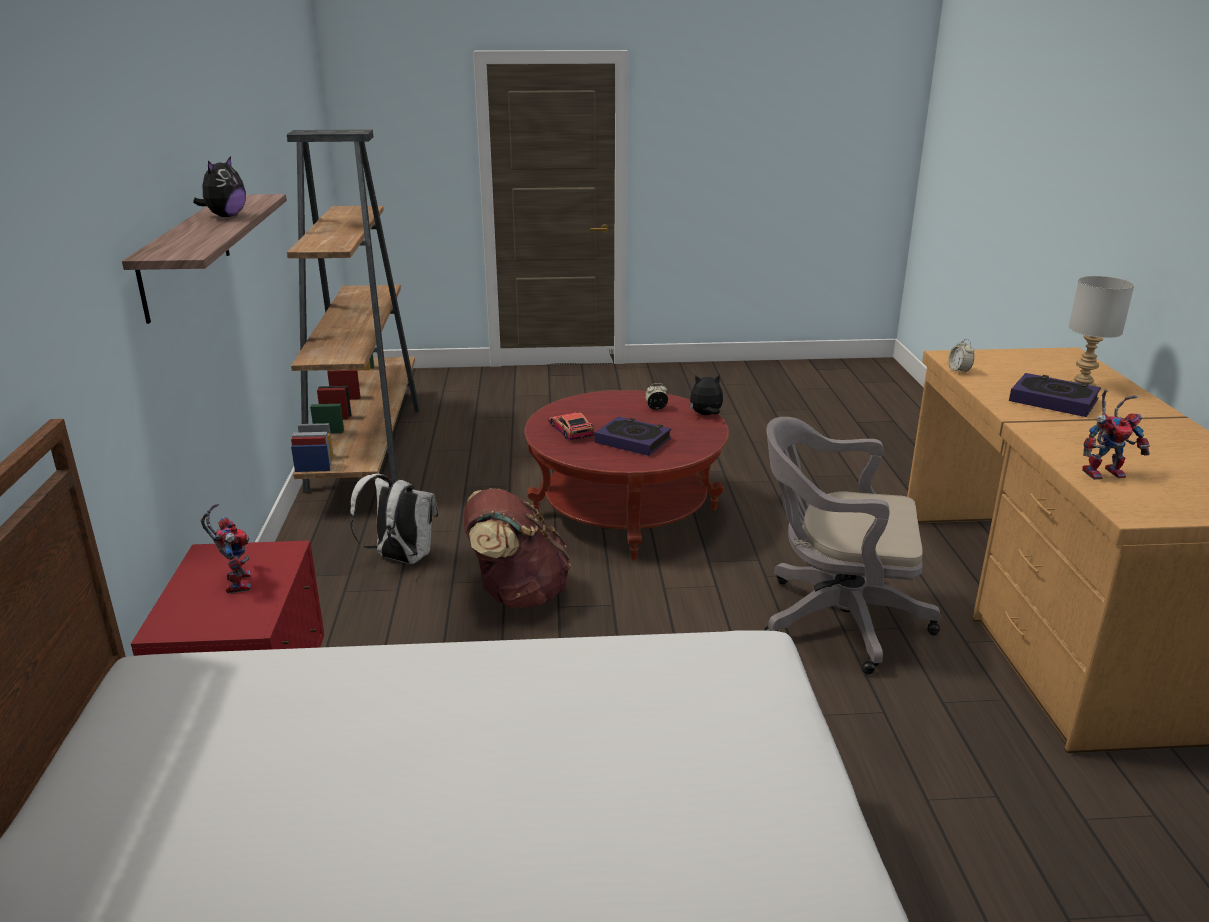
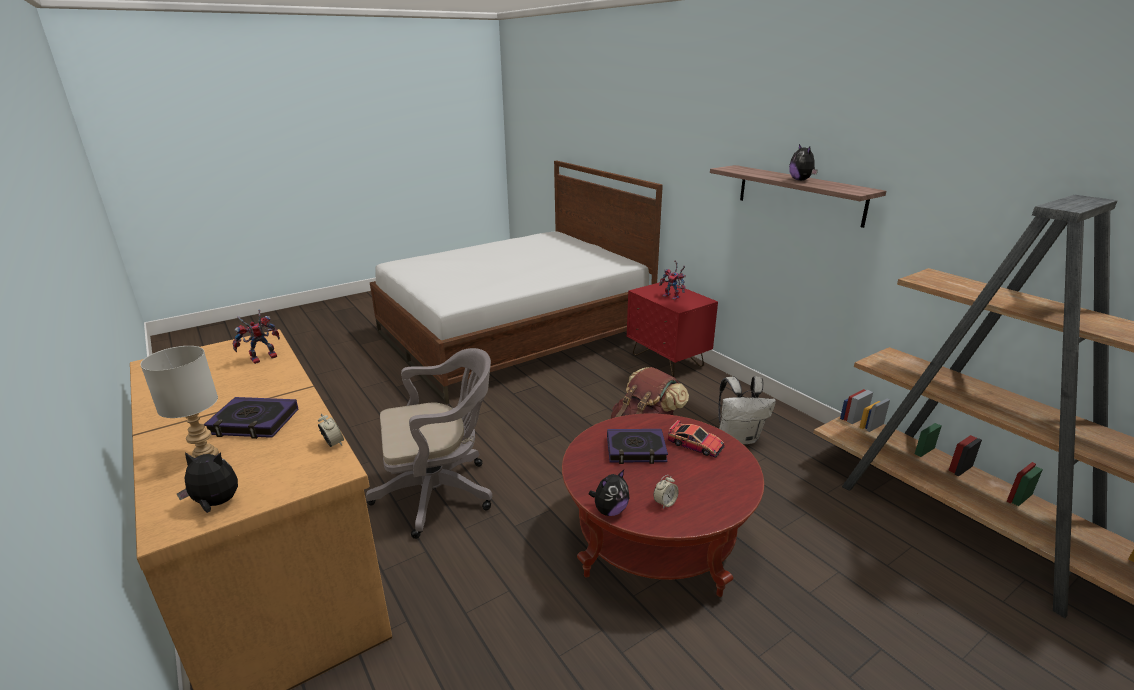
camera: 150 degrees right, 0 degrees up
none -> plush toy [177,452,238,513]

